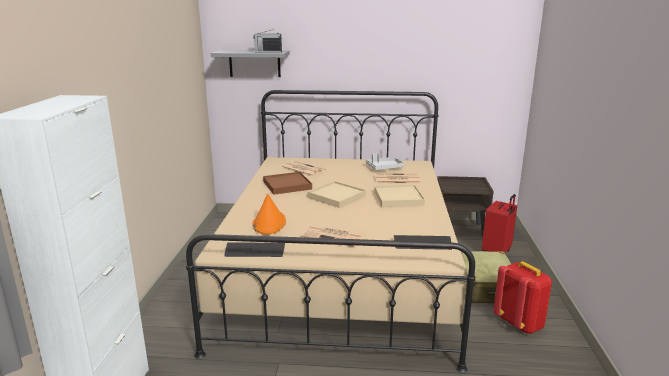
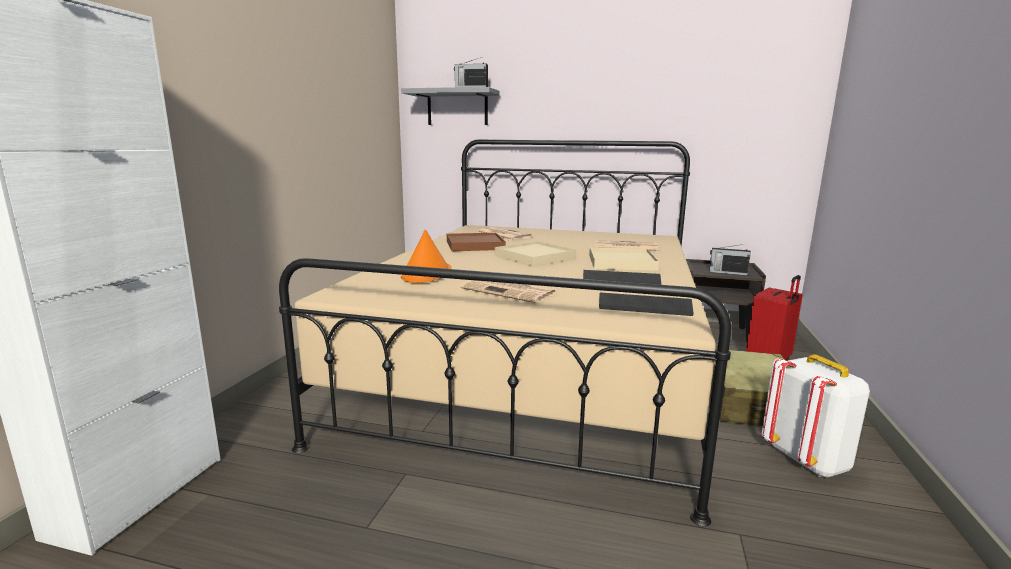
camera: 10 degrees right, 5 degrees down
keyboard [224,243,285,257] -> keyboard moved to [583,270,661,285]
grey tray [366,153,404,170] -> none
red backpack [493,261,552,334] -> white backpack [761,354,870,477]
none -> radio [709,244,751,275]

